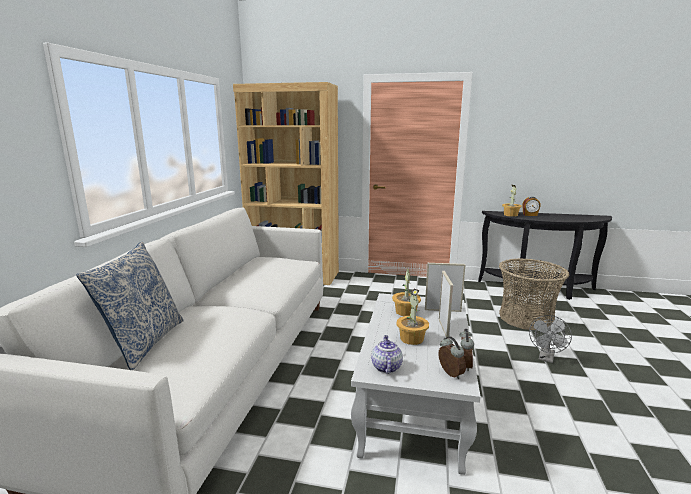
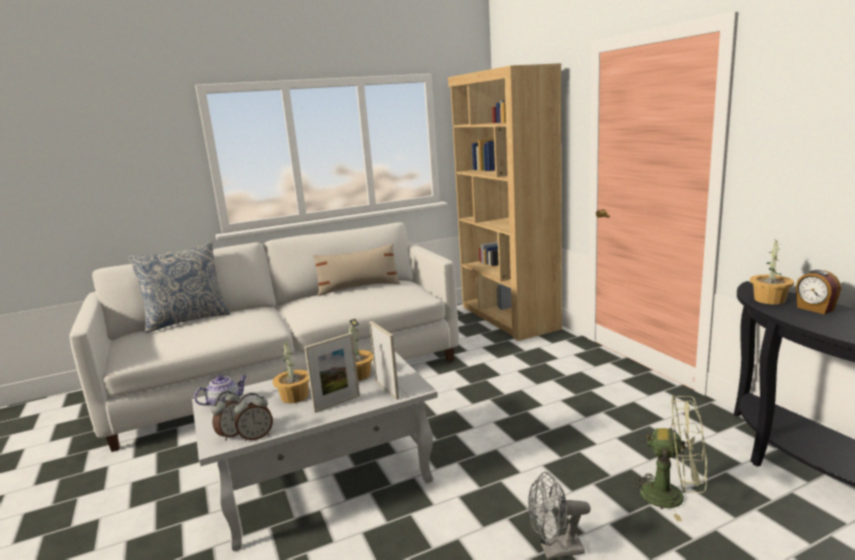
camera: 55 degrees right, 0 degrees up
basket [499,258,569,331] -> green fan [629,396,707,521]
none -> beige pillow [313,244,401,296]

